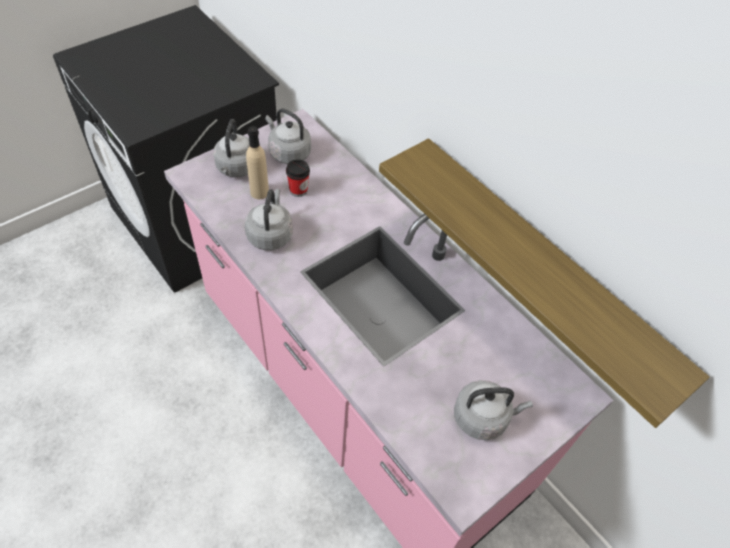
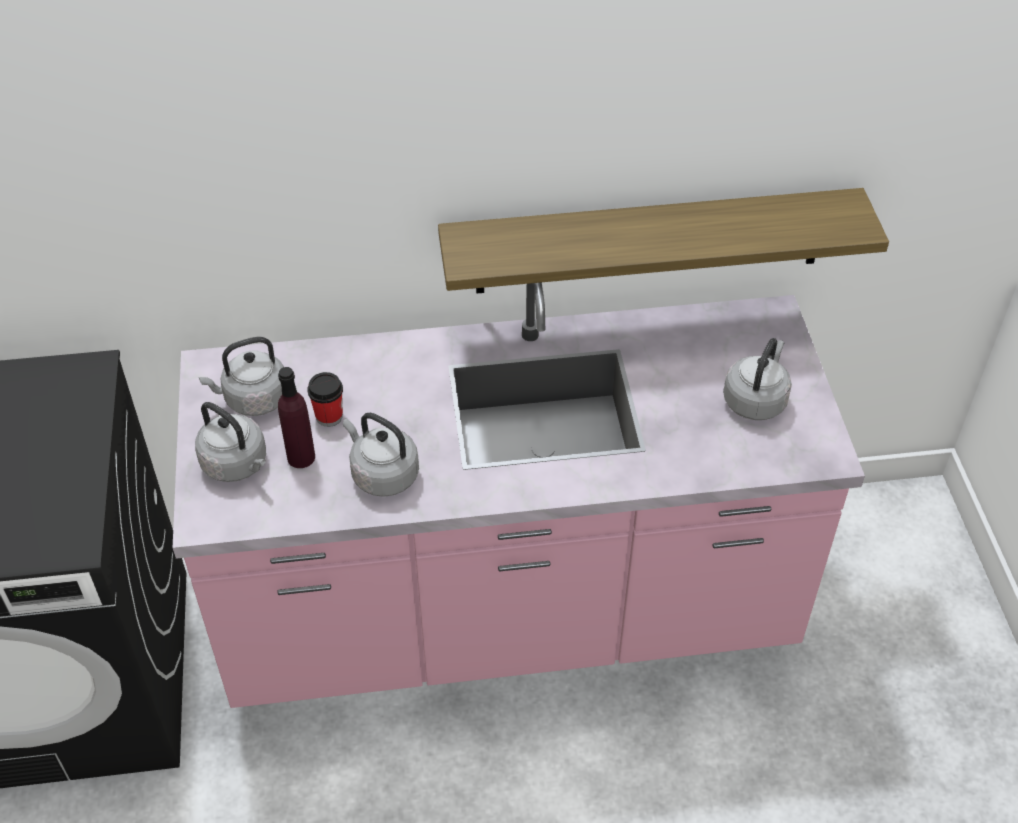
camera: 55 degrees left, 5 degrees down
beige bottle [246,126,269,199] -> purple bottle [278,367,315,468]

